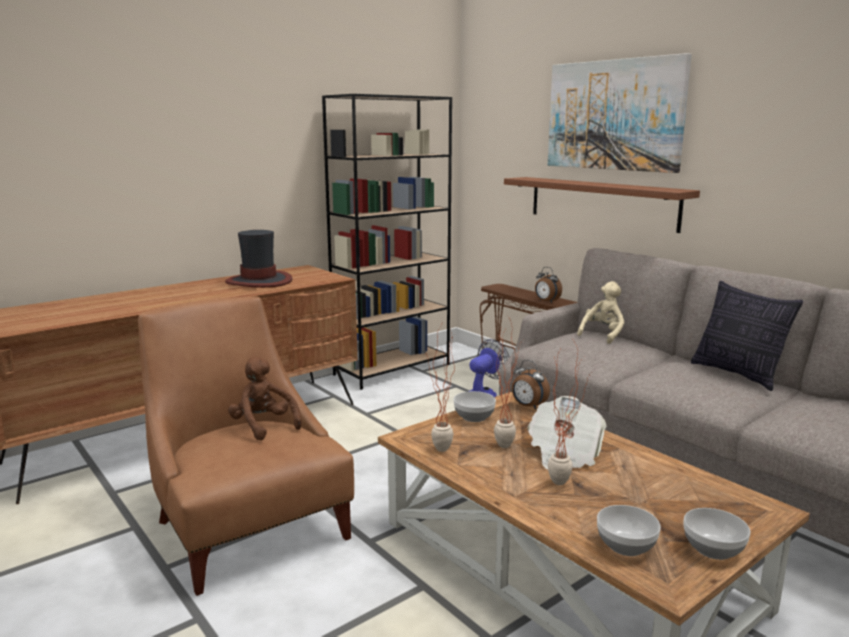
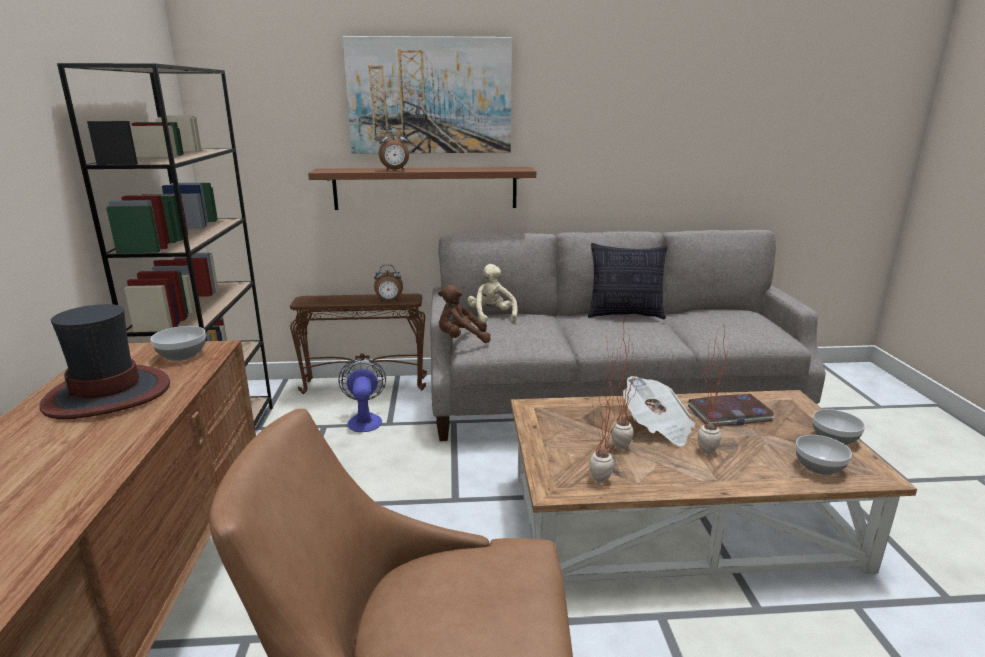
camera: 55 degrees left, 5 degrees up
brown plush toy [228,357,302,440] -> brown plush toy moved to [438,285,491,343]
bowl [454,391,496,422] -> bowl moved to [150,326,206,361]
alarm clock [512,360,550,410] -> alarm clock moved to [379,127,409,170]
none -> book [688,394,774,426]

